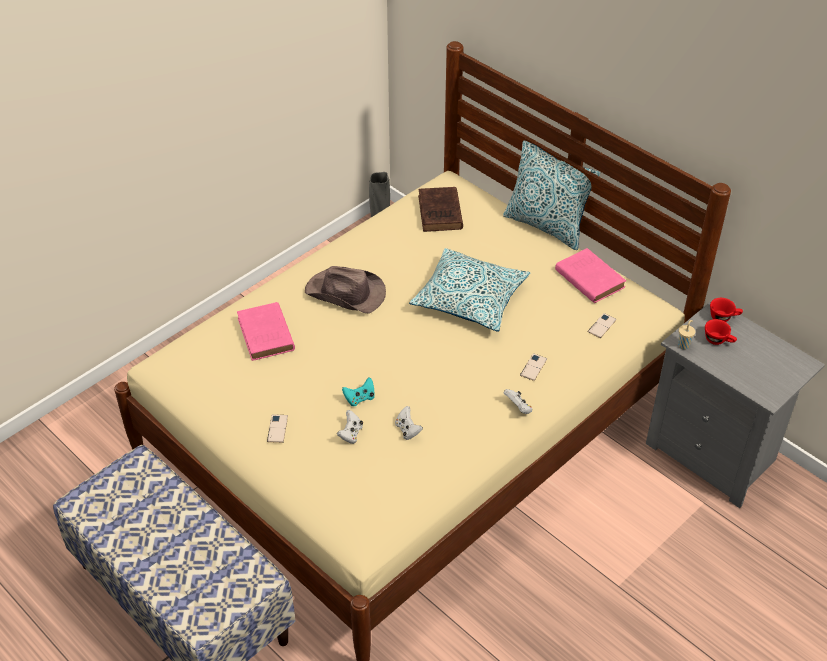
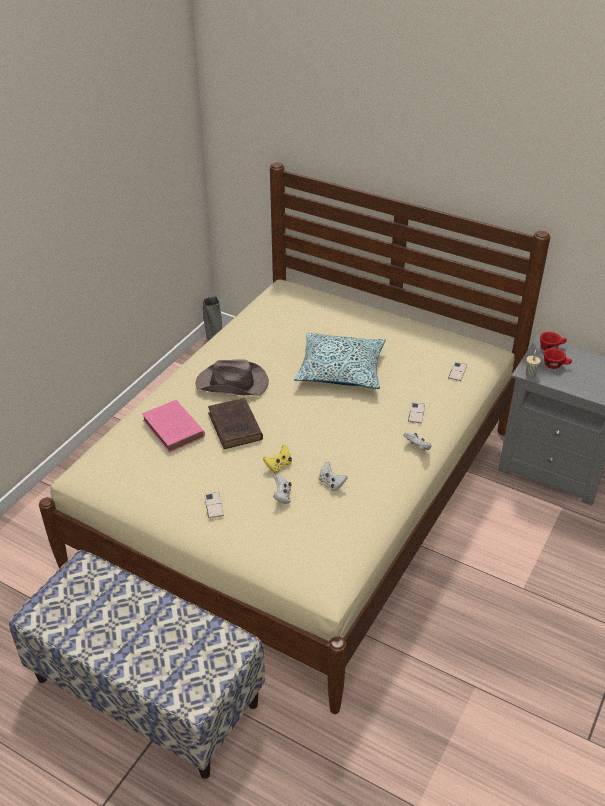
camera: 15 degrees left, 5 degrees down
turquoise game controller [342,377,375,406] -> yellow game controller [263,445,292,473]
brown book [418,187,463,232] -> brown book moved to [208,398,263,449]
pillow [503,140,600,250] -> none
pink book [555,248,626,303] -> none

